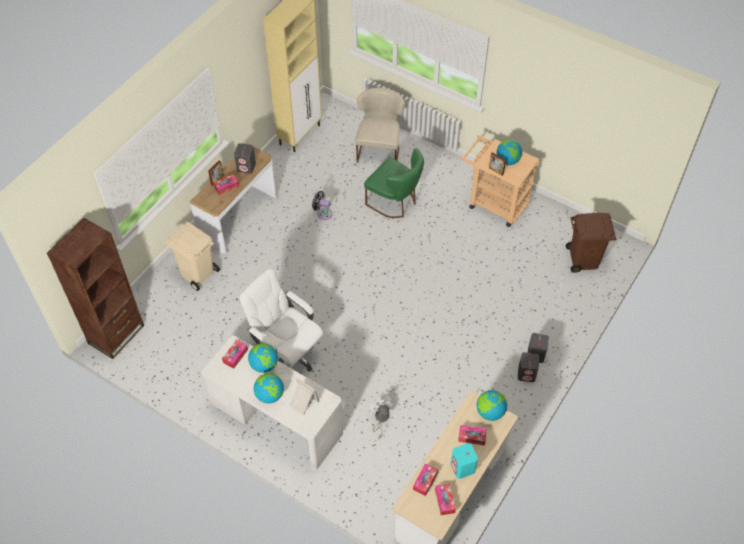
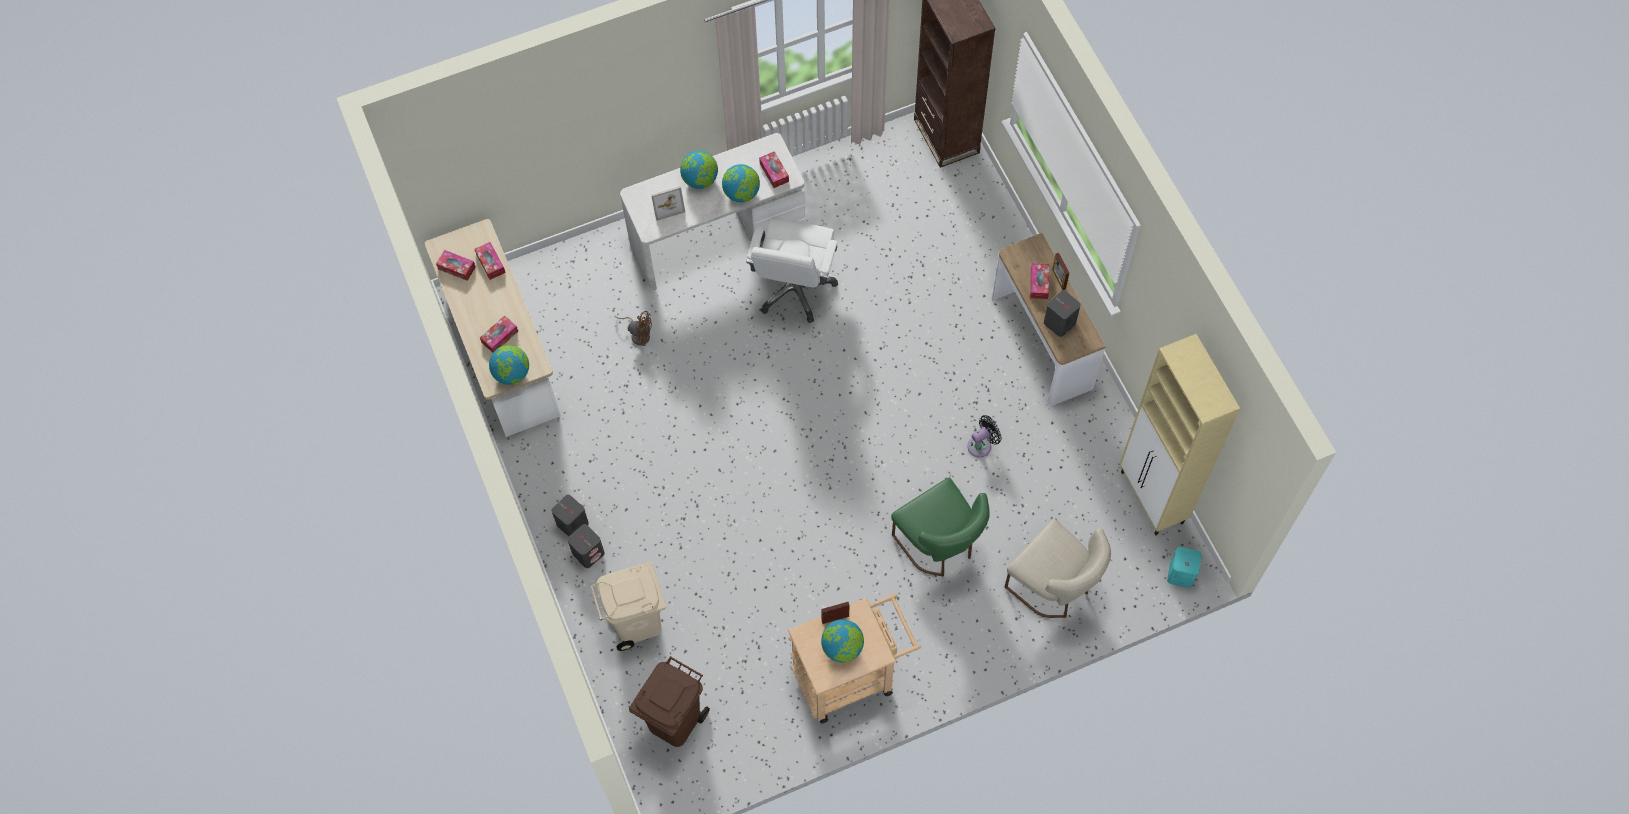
camera: 125 degrees right, 10 degrees up
beige trash can [164,222,220,291] -> beige trash can moved to [590,561,666,651]
white office chair [239,268,323,372] -> white office chair turned 120 degrees clockwise [746,218,838,323]
green chair [364,148,424,218] -> green chair turned 105 degrees counterclockwise [891,478,990,576]
white fan [369,396,393,439] -> brown fan [614,311,652,346]
turquoise speaker [451,443,478,479] -> turquoise speaker moved to [1167,547,1202,588]

